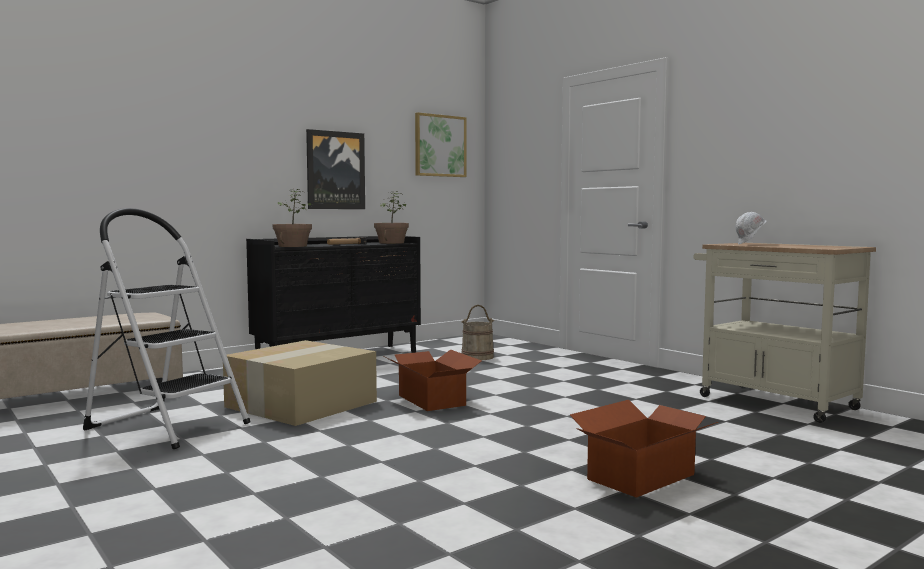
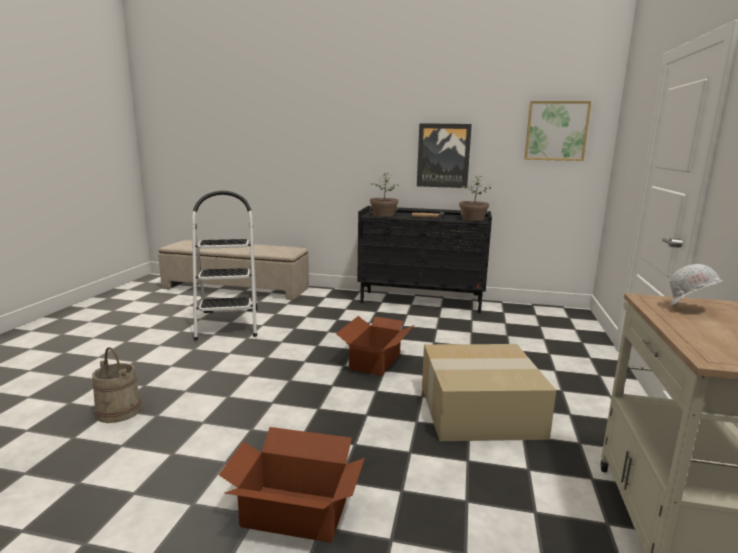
camera: 50 degrees right, 10 degrees up
cardboard box [223,340,377,426] -> cardboard box moved to [422,344,556,441]
beige bucket [461,305,494,360] -> beige bucket moved to [92,347,142,423]

